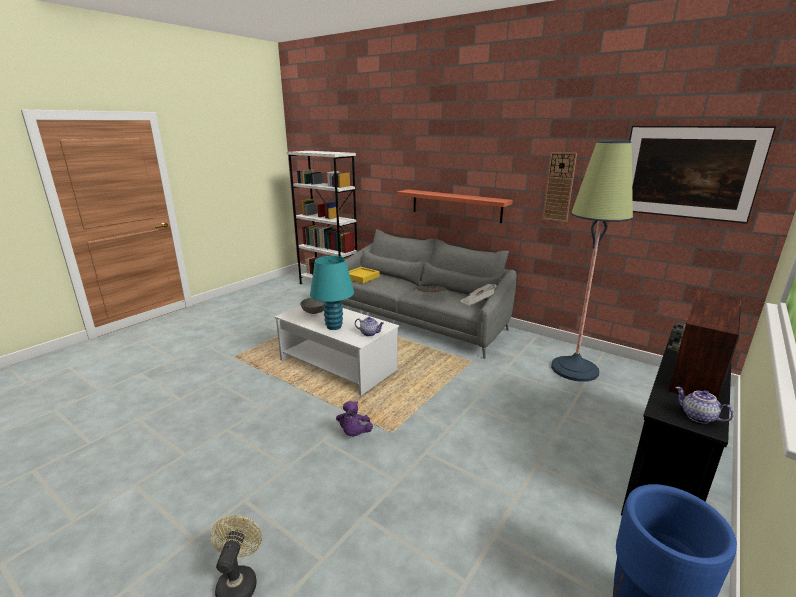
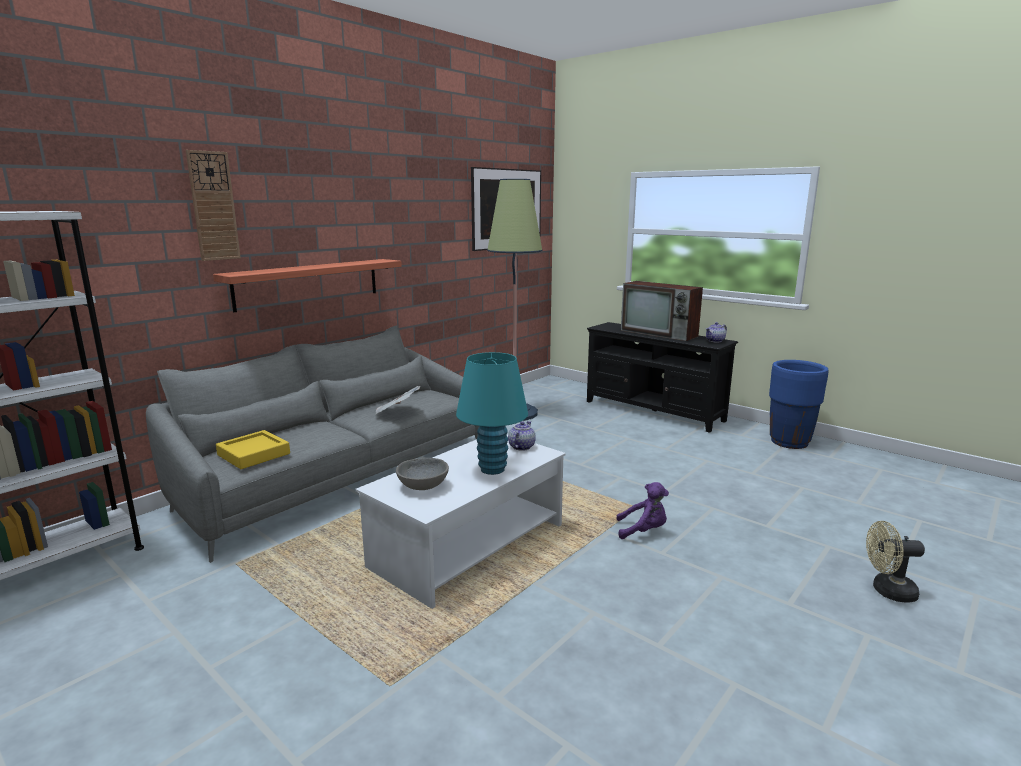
camera: 85 degrees left, 5 degrees down
newspaper [461,284,497,306] -> none
wall clock [542,152,577,222] -> wall clock moved to [186,150,241,261]

